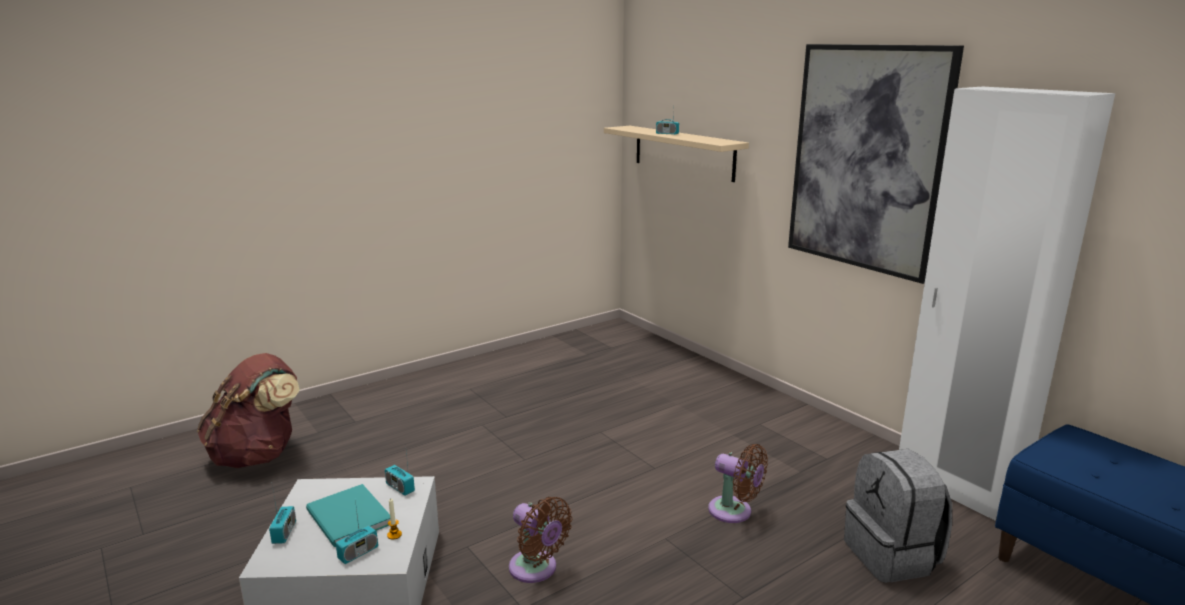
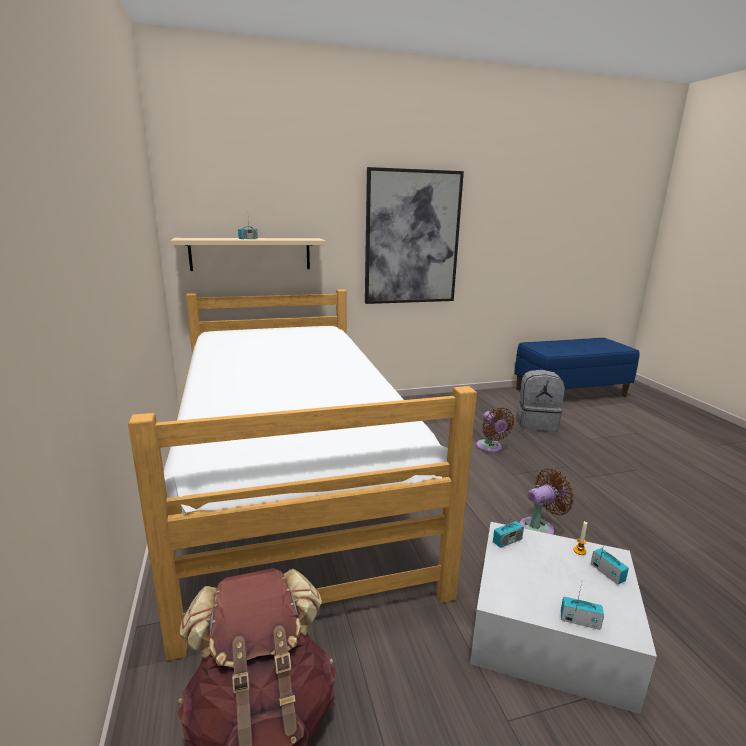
camera: 70 degrees left, 0 degrees up
turquoise book [306,484,390,547] -> none
brown fan [708,444,768,523] -> brown fan turned 105 degrees clockwise [476,407,514,453]
white wardrobe [899,87,1115,521] -> none
none -> bed [128,289,477,661]

